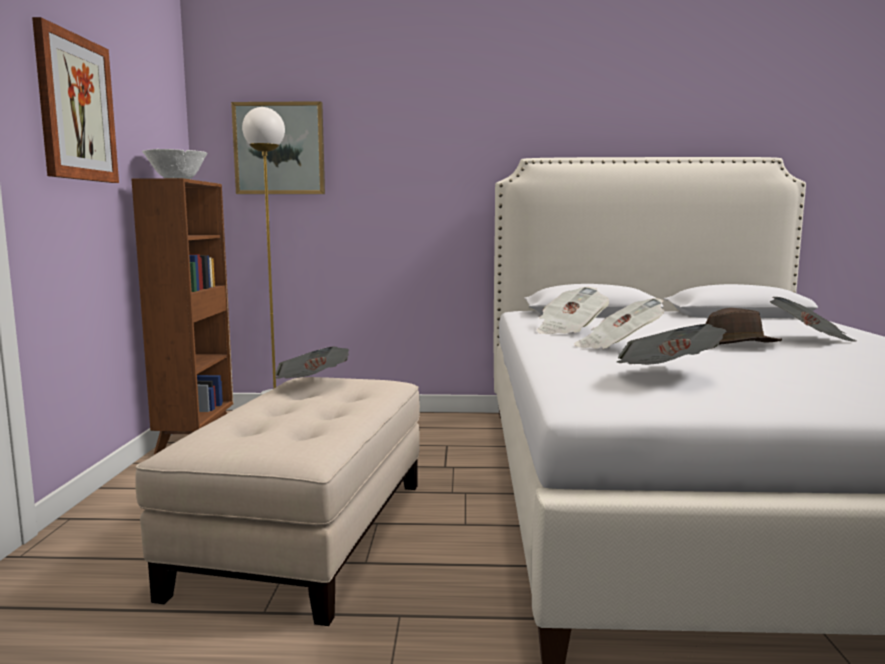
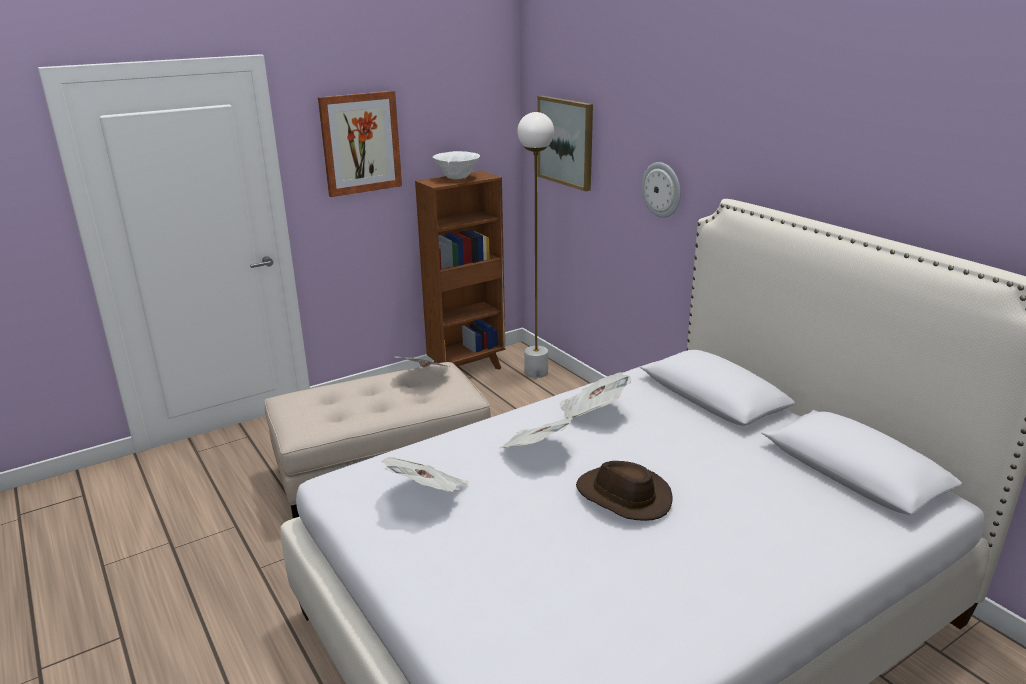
camera: 55 degrees right, 15 degrees up
newspaper [770,297,856,342] -> none
none -> wall clock [642,162,681,218]

